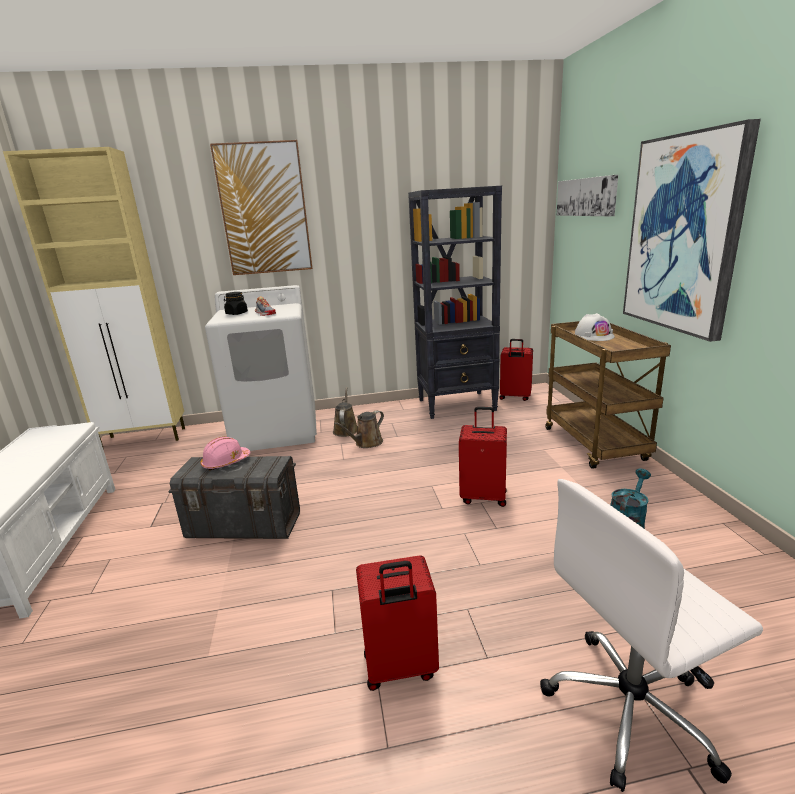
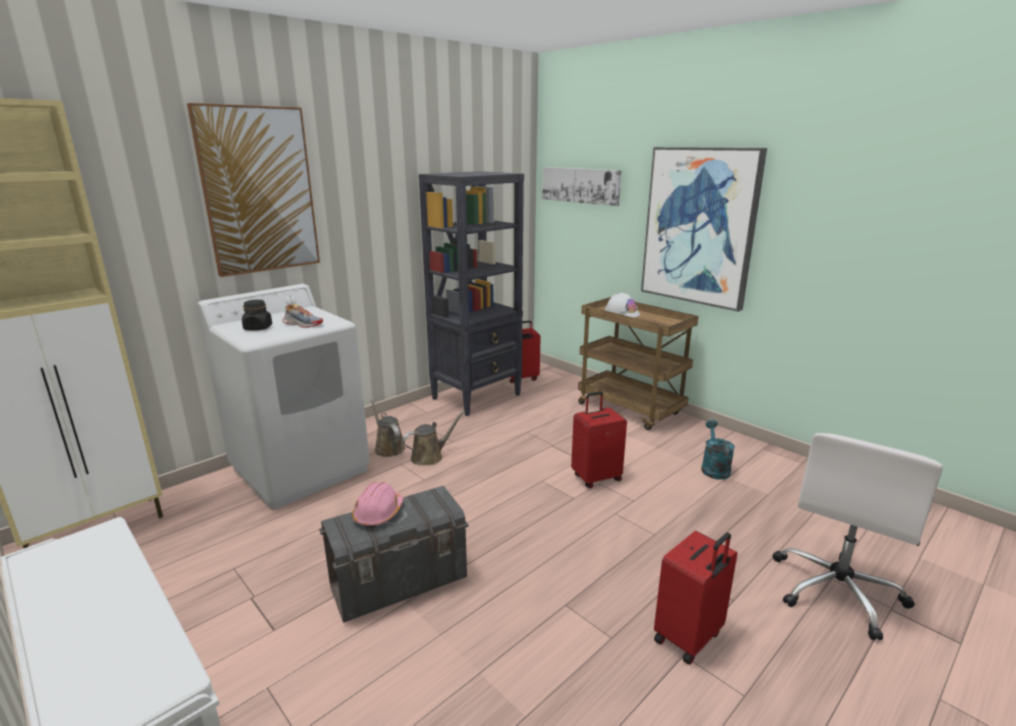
camera: 35 degrees left, 0 degrees up
brown watering can [334,410,384,448] -> brown watering can turned 135 degrees counterclockwise [402,411,465,465]

